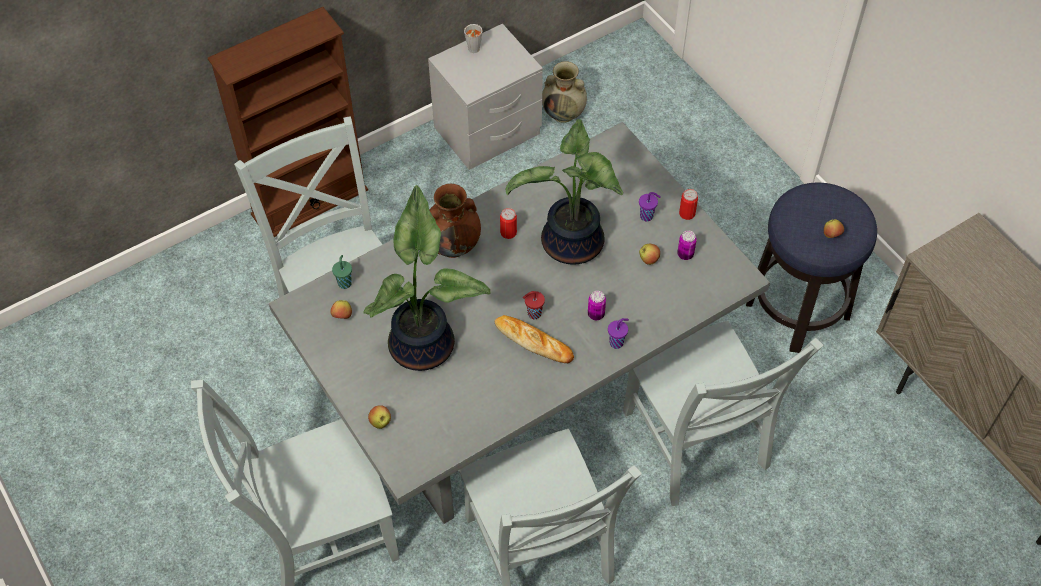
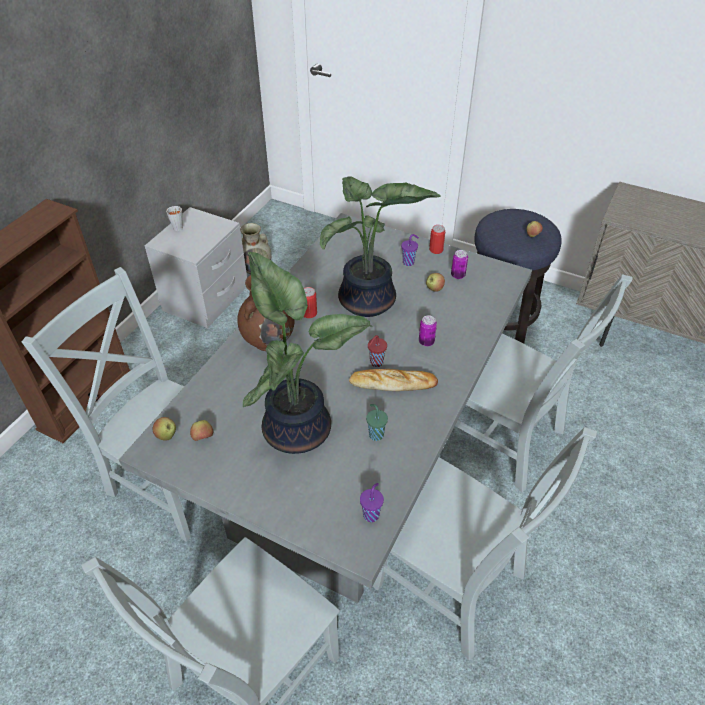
camera: 30 degrees left, 10 degrees down
green cup [332,255,352,289] -> green cup moved to [366,404,388,441]
apple [368,405,391,429] -> apple moved to [153,417,176,441]
purple cup [608,318,629,349] -> purple cup moved to [360,483,384,522]

